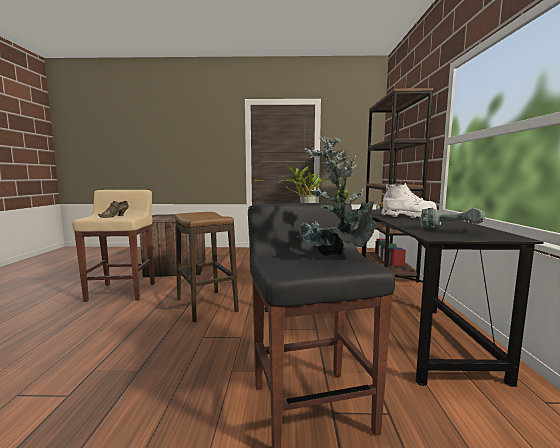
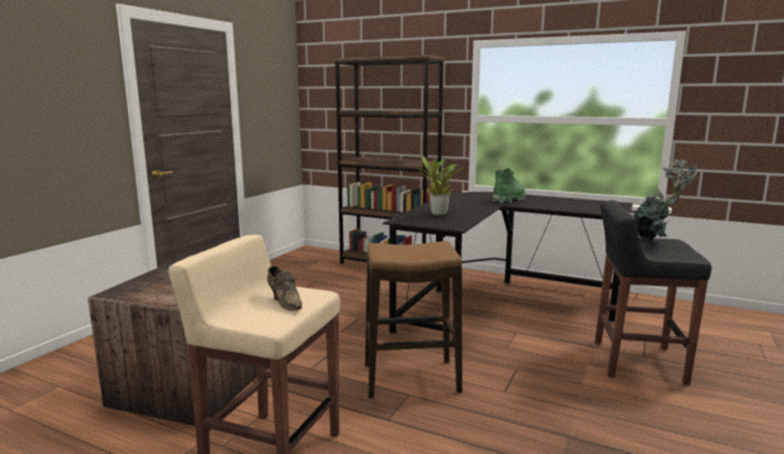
camera: 65 degrees left, 5 degrees up
white boot [381,183,437,218] -> green boot [493,168,525,203]
power drill [421,208,485,228] -> none

